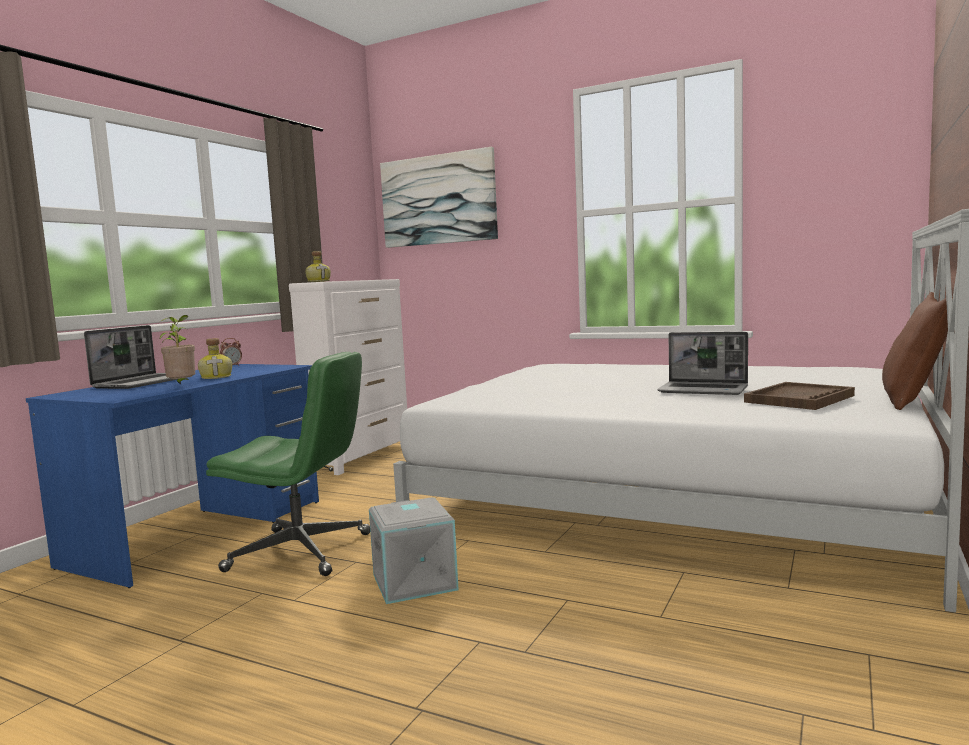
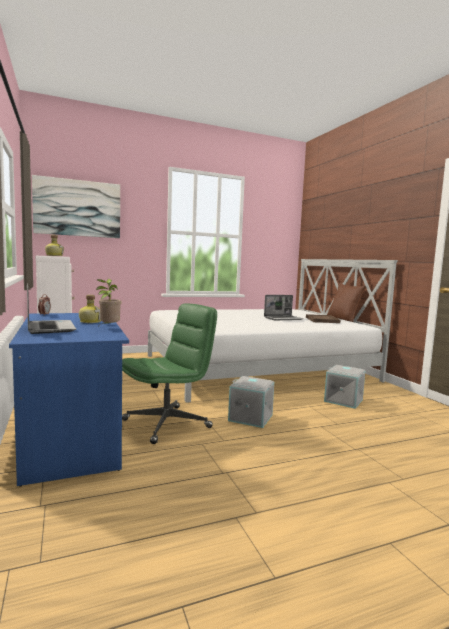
camera: 50 degrees left, 0 degrees up
none -> grey storage box [324,365,365,409]

